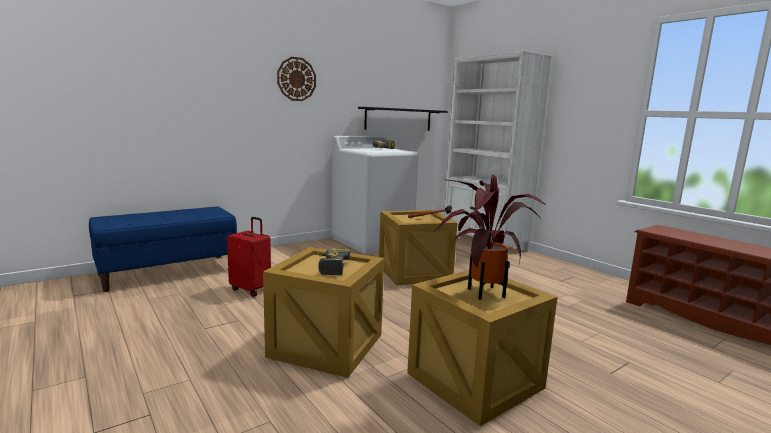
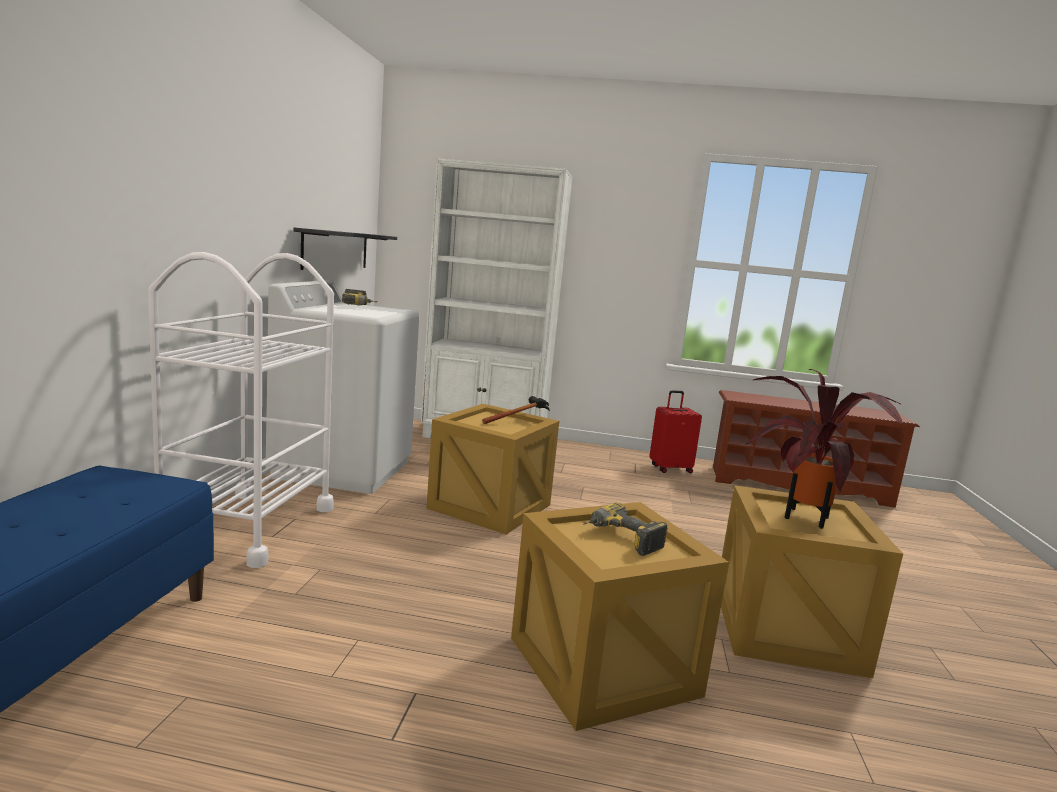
camera: 45 degrees left, 0 degrees up
red suitcase [227,217,271,297] -> red suitcase moved to [649,390,702,473]
wall clock [277,57,316,101] -> none
none -> white cart [148,252,334,568]

